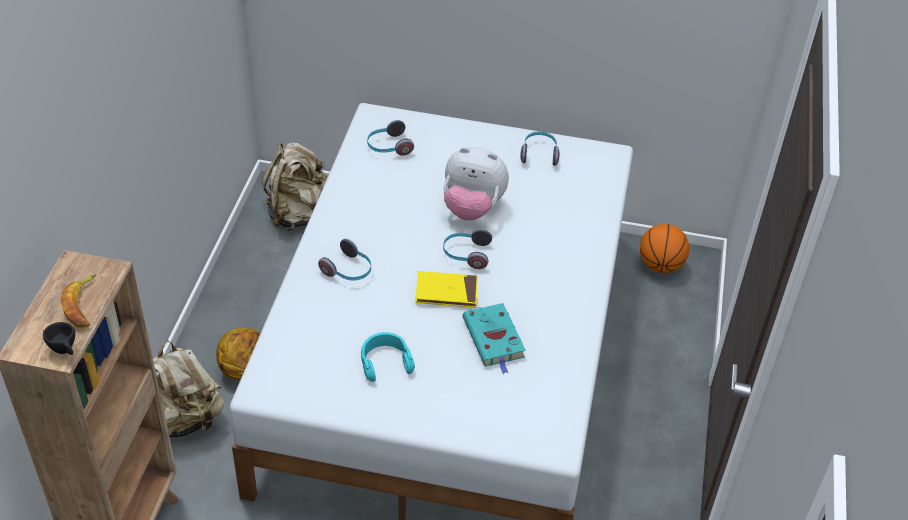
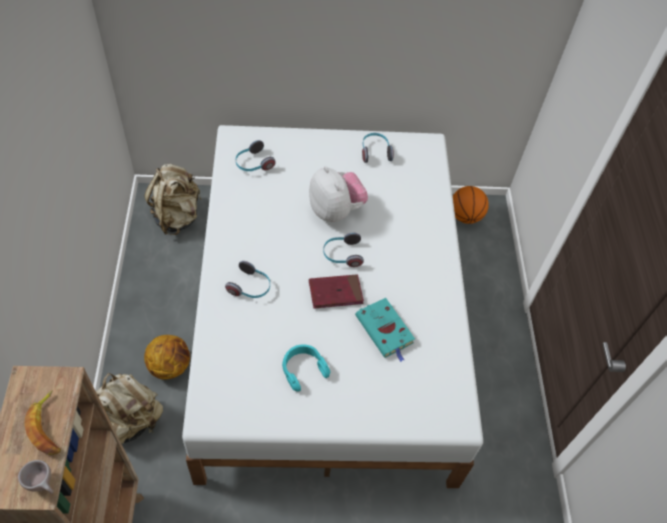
camera: 15 degrees left, 10 degrees up
black cup [43,322,75,355] -> beige cup [18,460,54,494]
yellow book [415,271,478,308] -> red book [309,274,364,309]
plush toy [443,147,509,221] -> plush toy turned 120 degrees counterclockwise [309,166,368,222]

